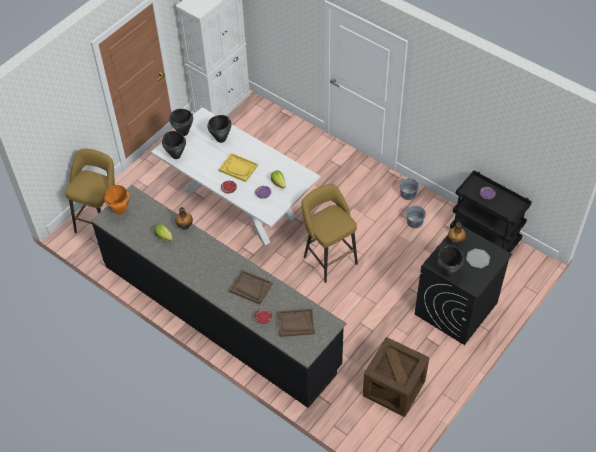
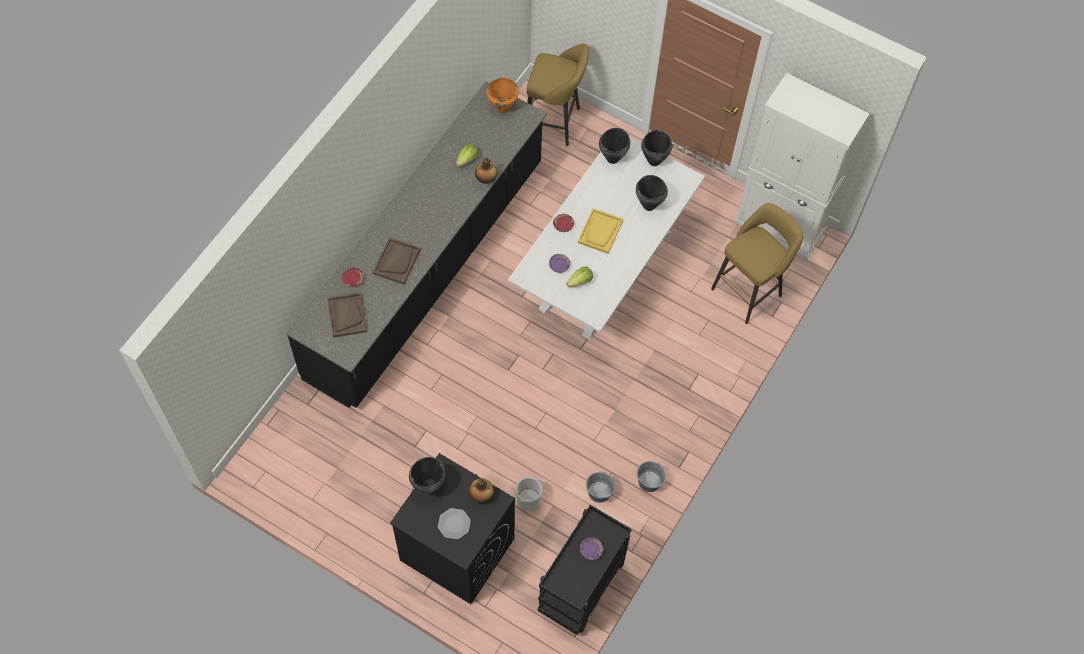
camera: 80 degrees right, 10 degrees up
yellow stool [301,184,358,283] -> yellow stool moved to [711,203,803,324]
crate [363,337,429,417] -> none
none -> bucket [515,477,543,511]

